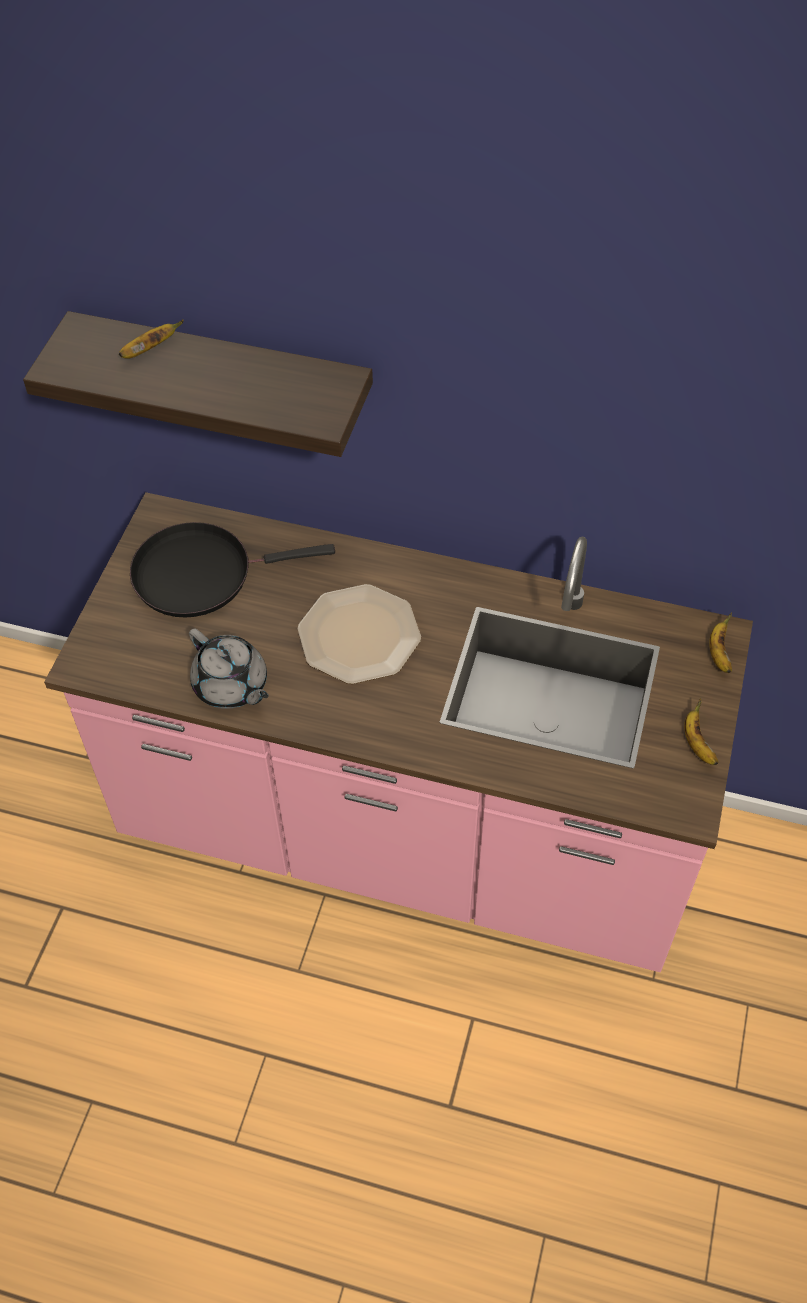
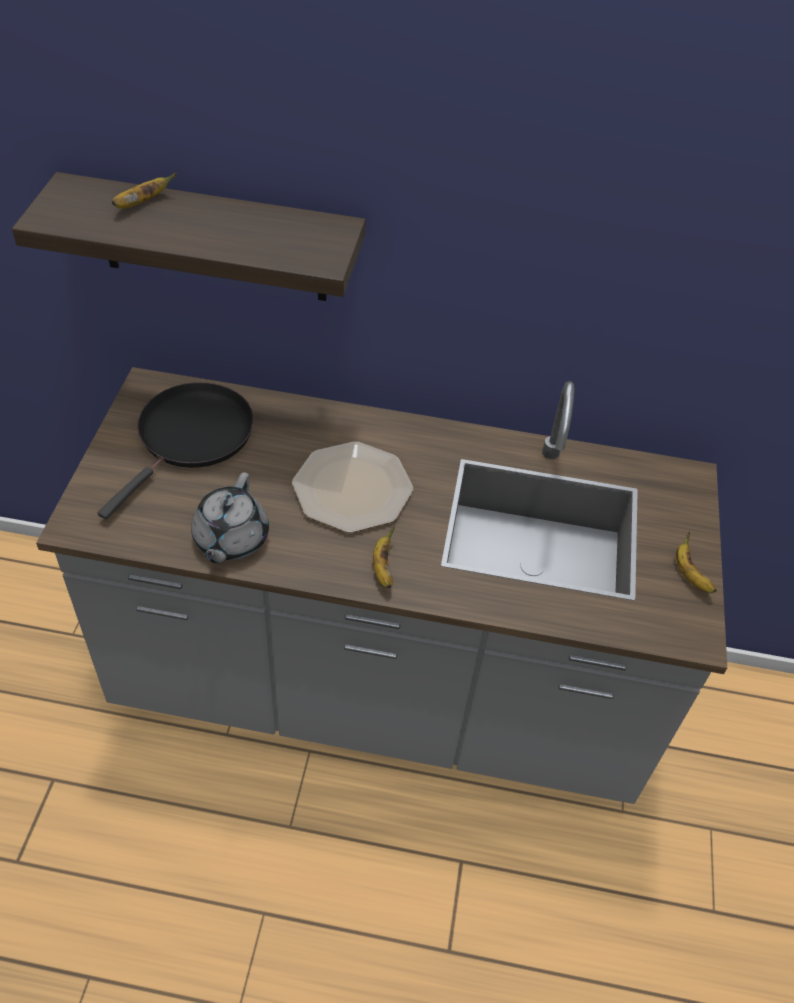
camera: 10 degrees left, 5 degrees down
pink counter [44,492,753,972] -> grey counter [36,367,727,804]
black frying pan [130,522,335,618] -> black frying pan turned 135 degrees clockwise [98,382,254,519]
grey teapot [189,628,269,709] -> grey teapot turned 60 degrees clockwise [191,472,269,563]
banana [709,612,732,673] -> banana moved to [373,526,395,588]

